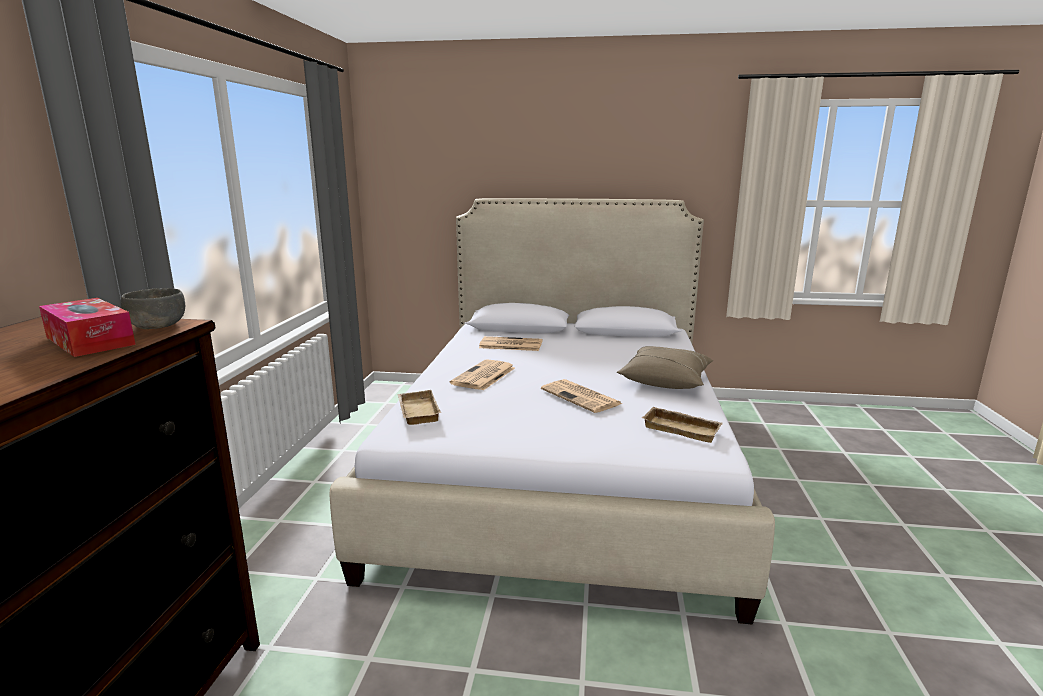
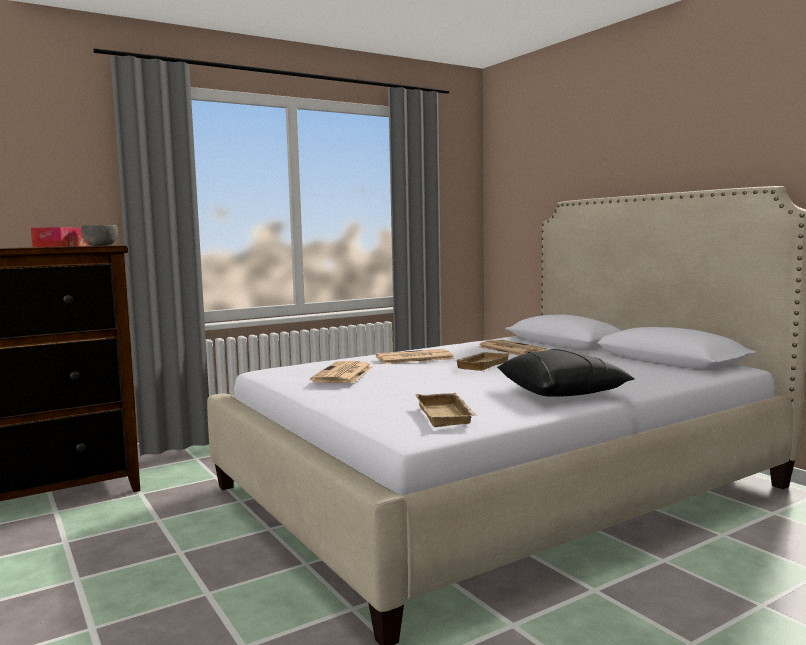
camera: 50 degrees right, 10 degrees down
beige tray [397,390,441,425] -> beige tray moved to [455,352,510,371]
newspaper [541,379,622,413] -> newspaper moved to [310,361,373,383]
beige pillow [617,346,713,389] -> black pillow [497,349,635,397]

